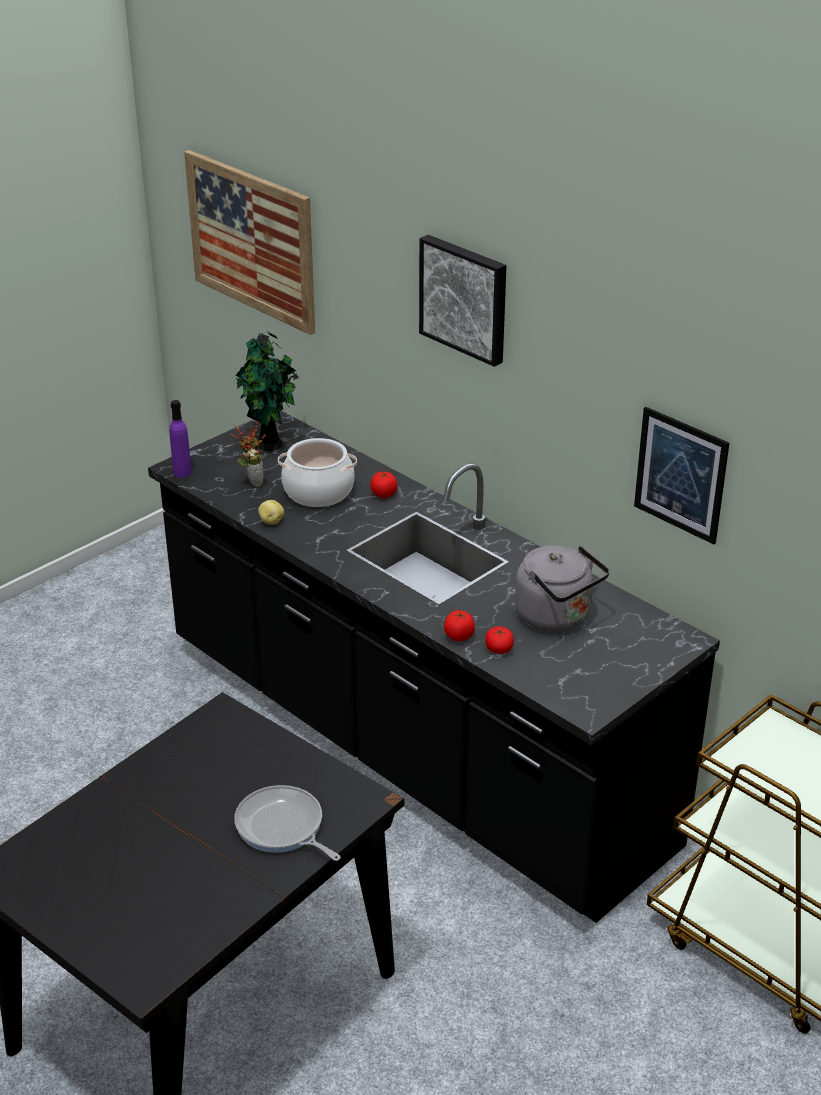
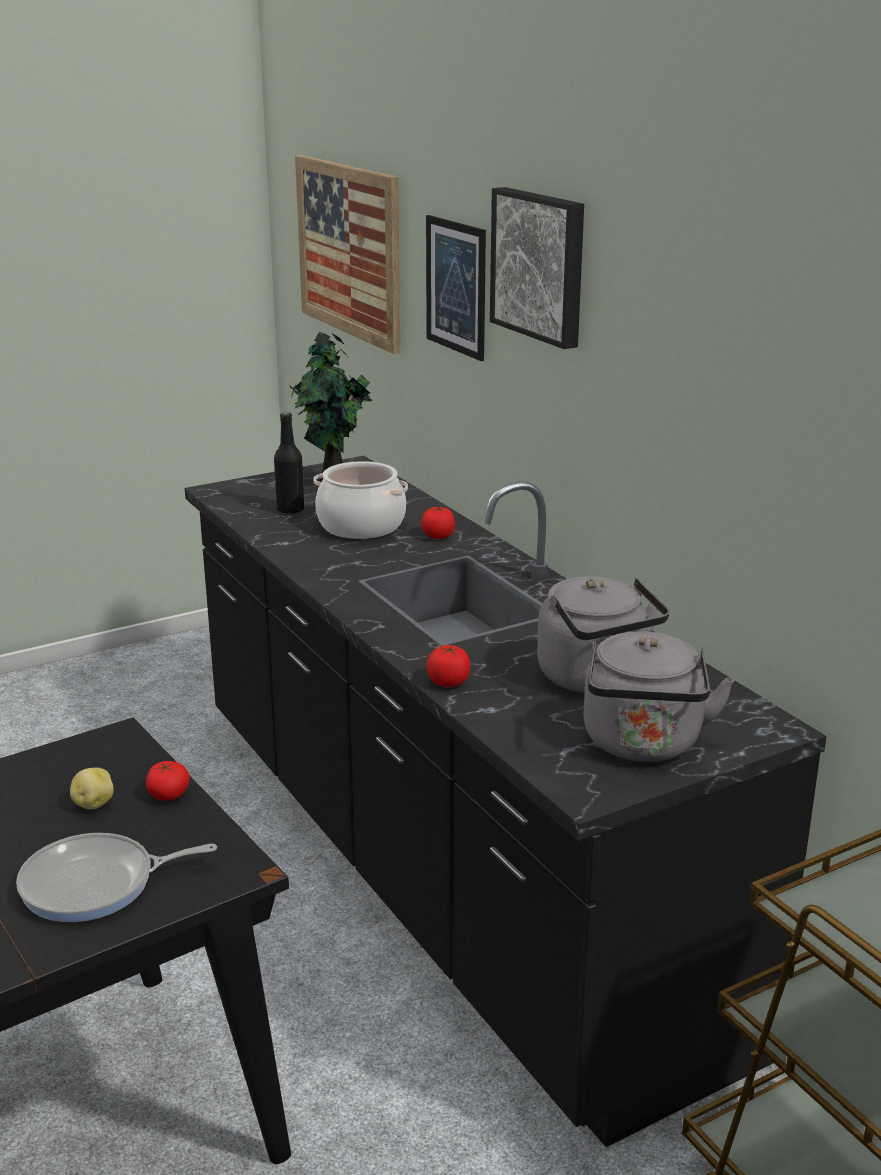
camera: 15 degrees right, 10 degrees down
purple bottle [169,400,192,478] -> none
potted plant [231,422,266,487] -> black bottle [274,412,305,514]
frying pan [235,785,341,861] -> frying pan turned 75 degrees counterclockwise [16,833,217,922]
potato [258,500,284,525] -> potato moved to [70,768,114,810]
tomato [485,627,514,654] -> tomato moved to [146,761,190,801]
picture [634,407,729,544] -> picture moved to [426,215,486,361]
none -> grey kettle [583,632,735,762]

